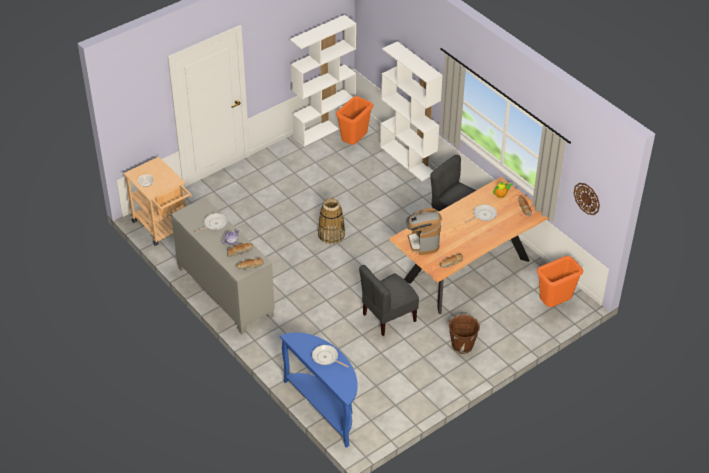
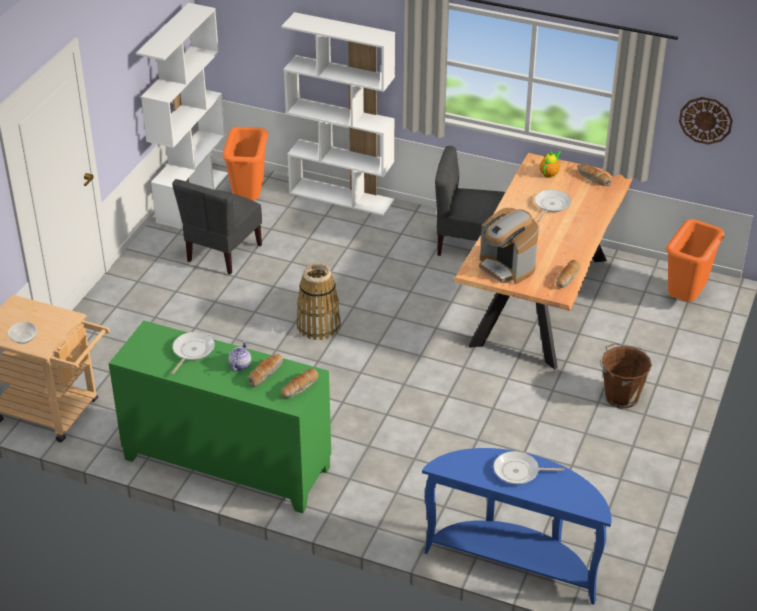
camera: 30 degrees left, 5 degrees down
grey cabinet [171,198,275,334] -> green cabinet [109,321,331,513]
grey chair [359,265,419,336] -> grey chair moved to [172,179,262,275]

